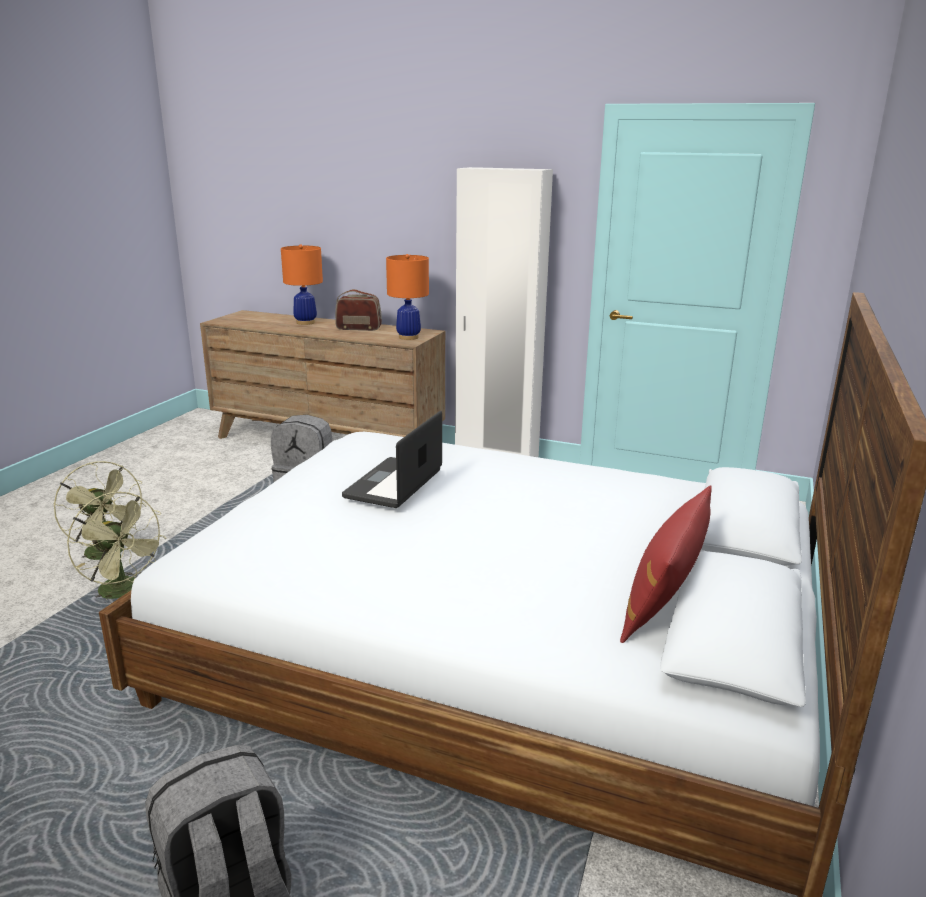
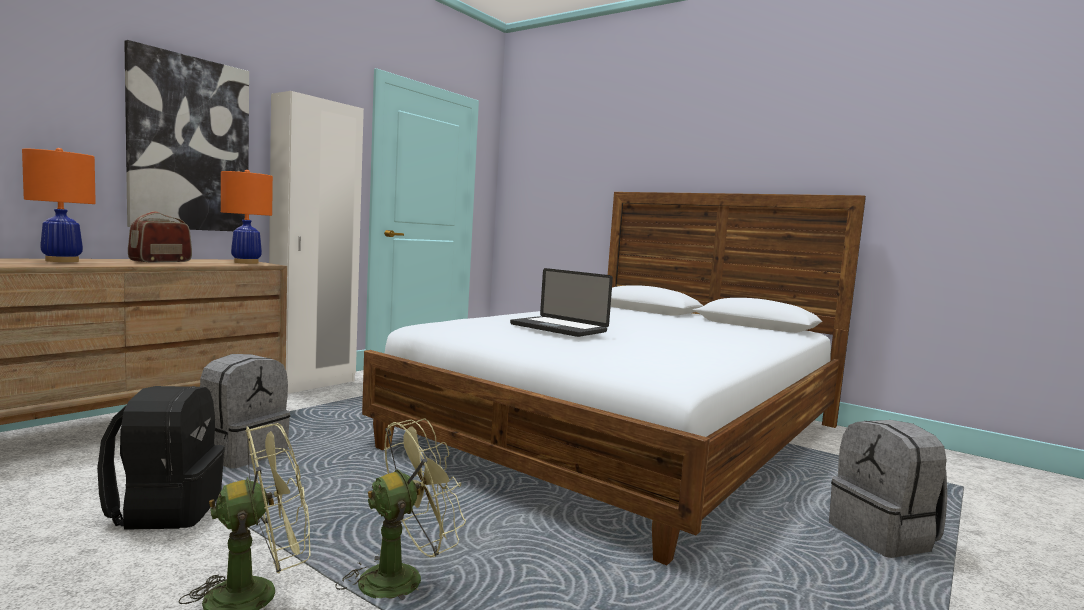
camera: 75 degrees left, 15 degrees down
red pillow [620,485,712,643] -> none
none -> black backpack [97,386,225,530]
none -> picture [124,40,249,231]

